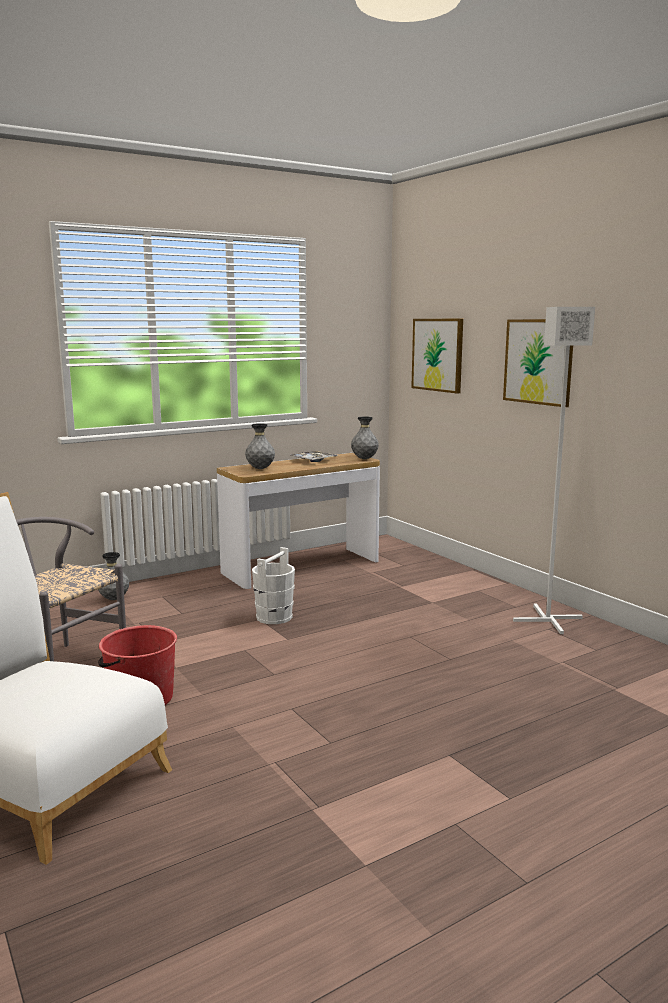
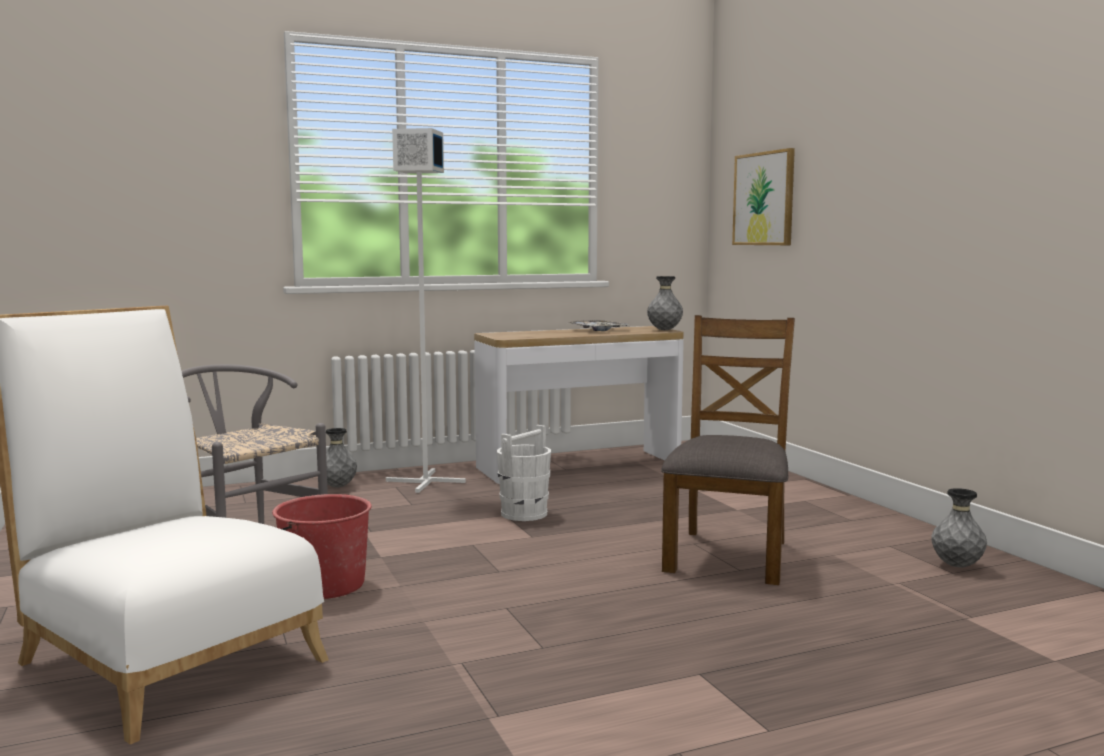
camera: 10 degrees right, 5 degrees down
grey vase [245,423,275,469] -> grey vase moved to [931,488,987,567]
picture [503,319,573,407] -> none
white floor lamp [513,307,595,634] -> white floor lamp moved to [386,128,466,493]
none -> brown chair [661,315,795,585]

